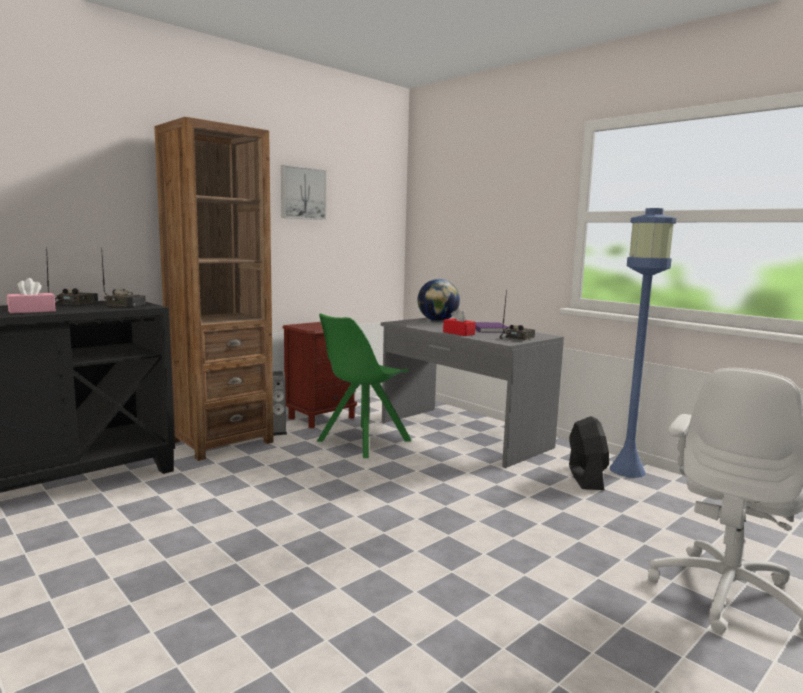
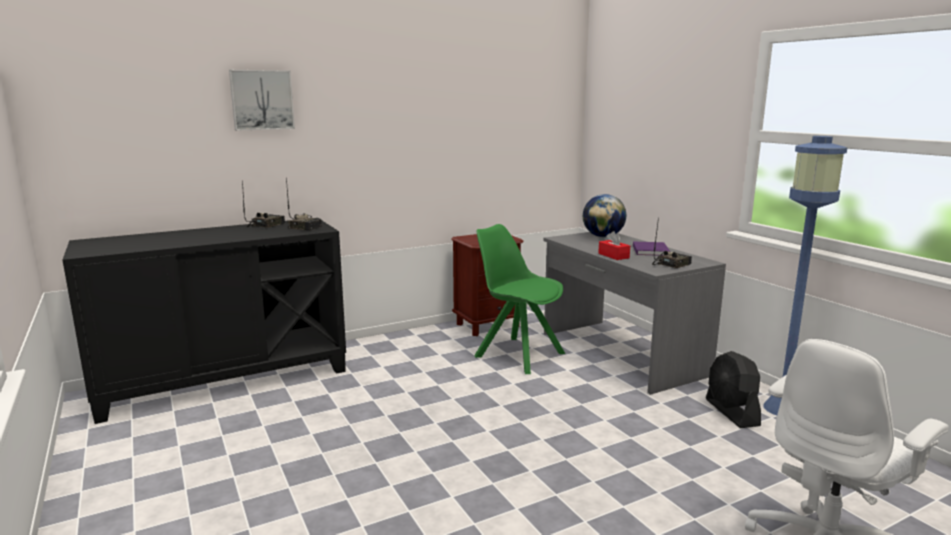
camera: 15 degrees right, 5 degrees up
pink tissue box [7,278,56,314] -> none
brown bookcase [154,117,274,461] -> none
speaker [273,371,287,436] -> none
picture [281,165,327,220] -> picture moved to [229,70,295,131]
green chair [317,313,411,458] -> green chair turned 75 degrees clockwise [474,224,565,374]
black fan [569,416,609,490] -> black fan turned 150 degrees clockwise [706,351,761,428]

